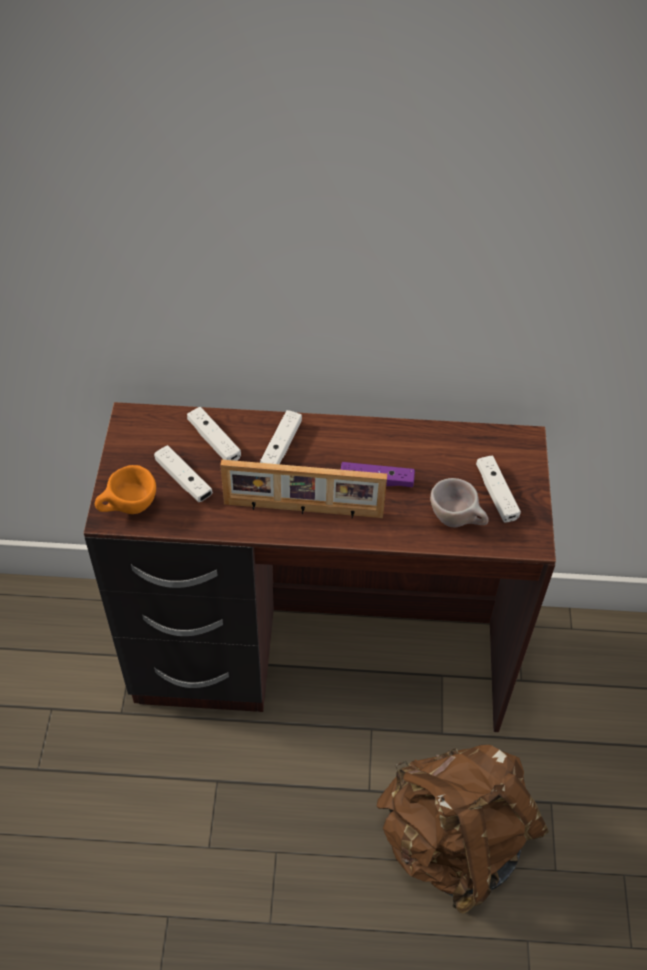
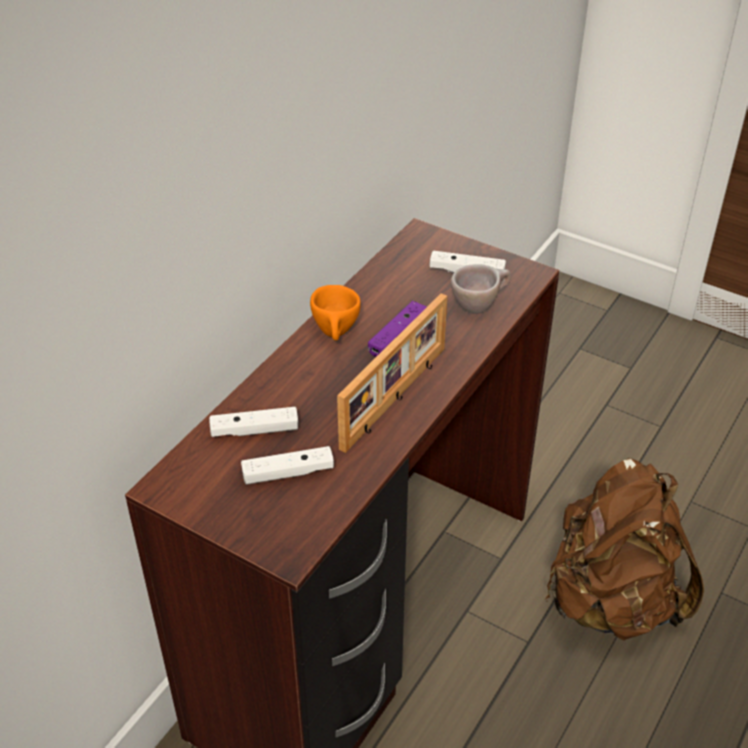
camera: 60 degrees left, 10 degrees down
orange cup [95,465,156,514] -> orange cup moved to [310,285,361,340]
white game controller [260,410,302,464] -> none

